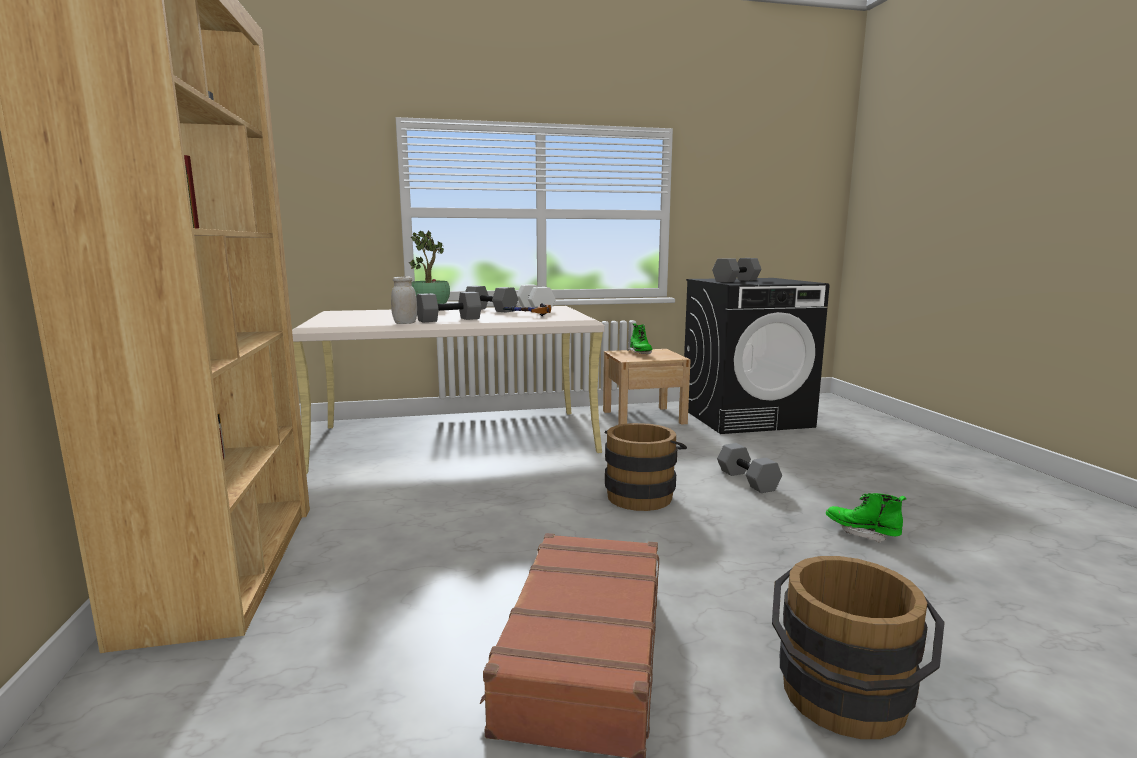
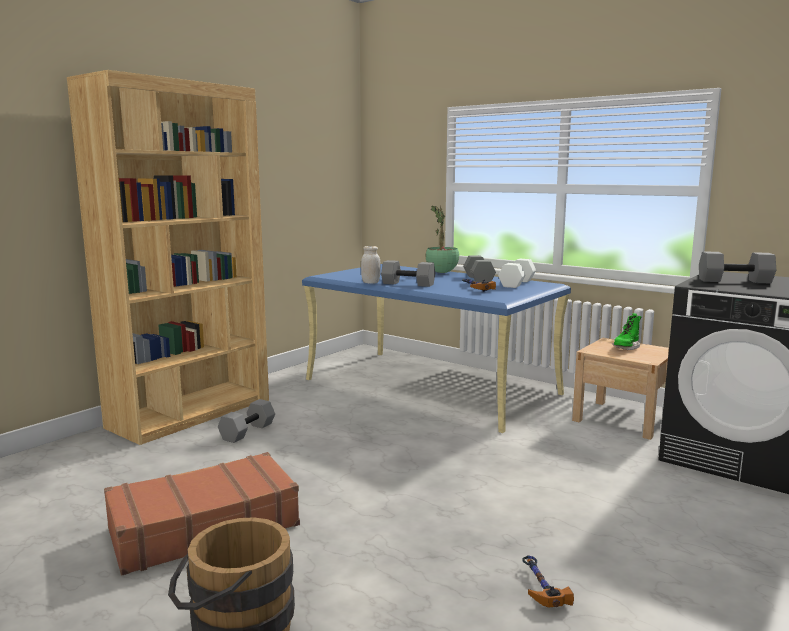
camera: 50 degrees right, 0 degrees up
beige desk [292,306,604,474] -> blue desk [302,264,571,433]
brown bucket [605,423,687,511] -> none
grey dumbbell [717,443,782,493] -> grey dumbbell moved to [218,399,275,443]
green boot [826,493,906,543] -> hammer [522,555,574,607]

